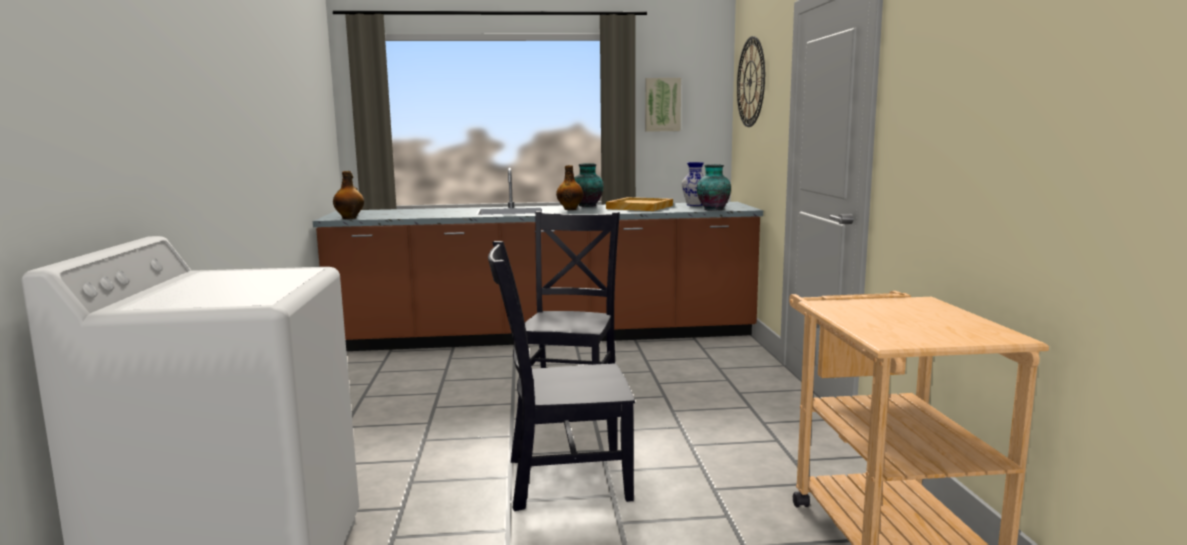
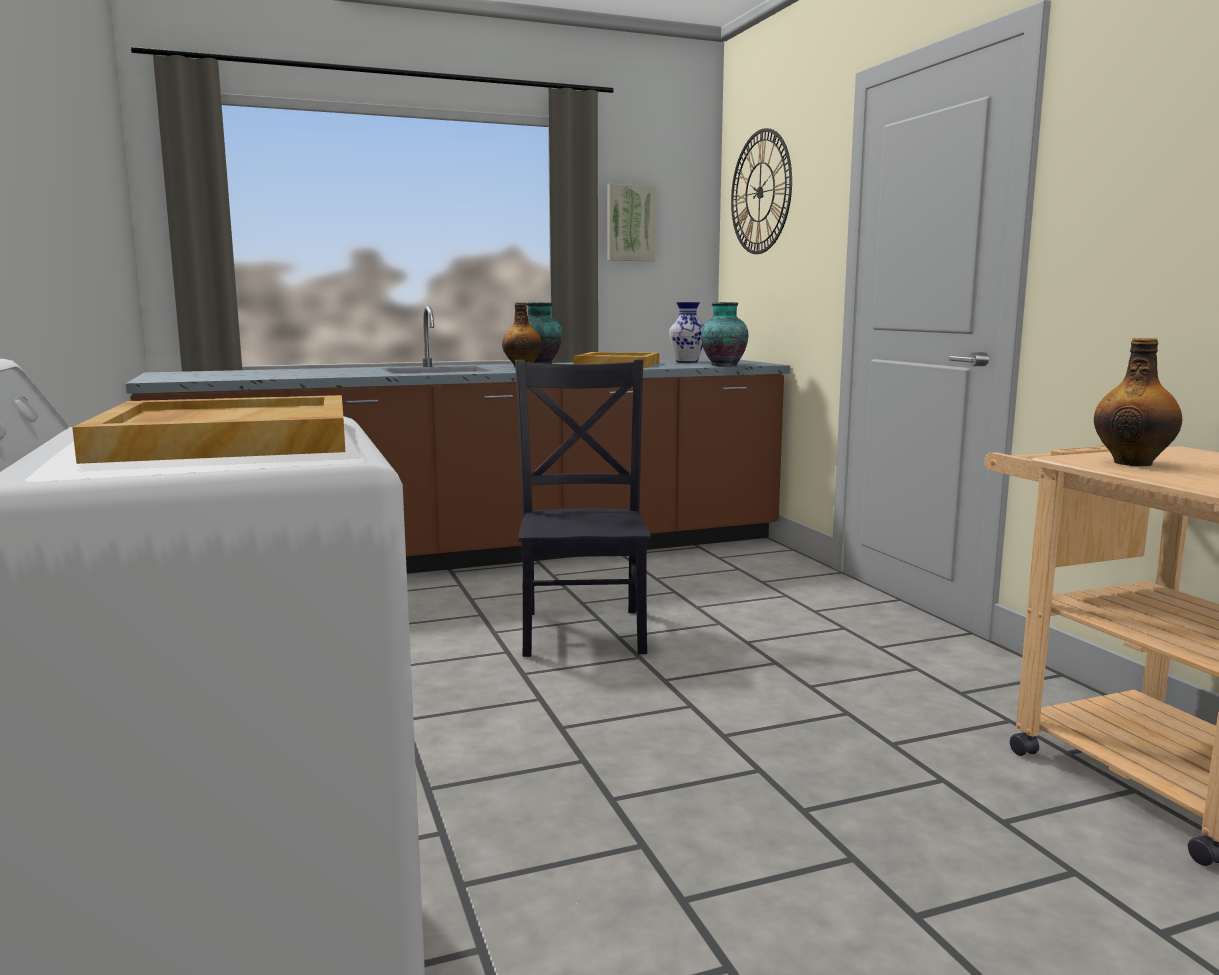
camera: 15 degrees left, 0 degrees up
bottle [333,171,364,219] -> bottle moved to [1094,338,1182,466]
black chair [488,241,635,511] -> none
none -> beige tray [72,395,345,464]

